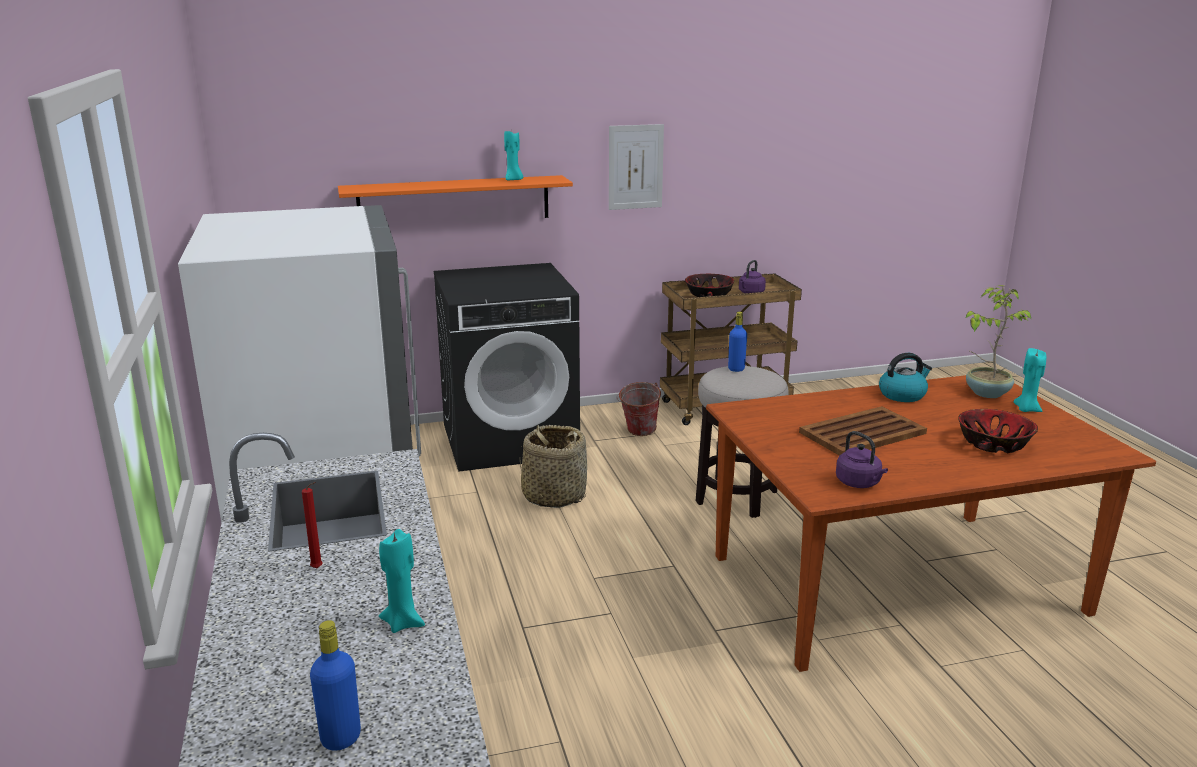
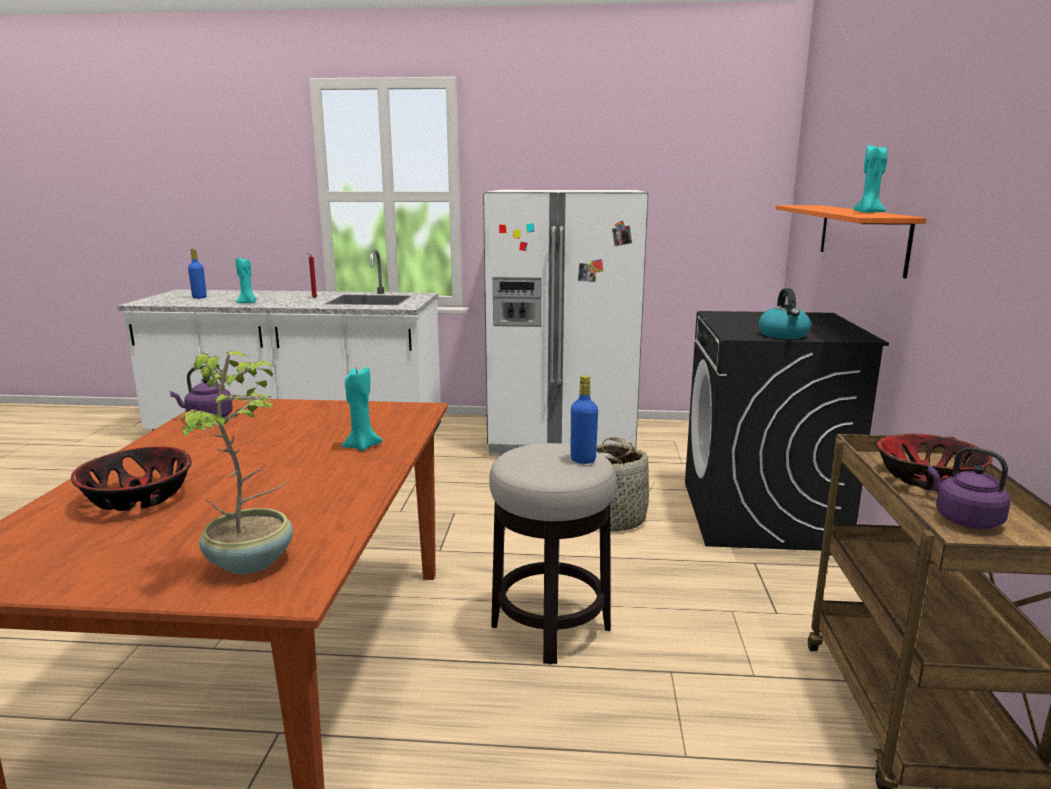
camera: 110 degrees right, 5 degrees down
picture [609,124,664,210] -> none
bucket [617,382,661,436] -> none
brown tray [799,406,927,456] -> none
kettle [879,353,932,402] -> kettle moved to [759,288,811,339]
turquoise candle [1013,348,1046,412] -> turquoise candle moved to [342,367,383,451]

